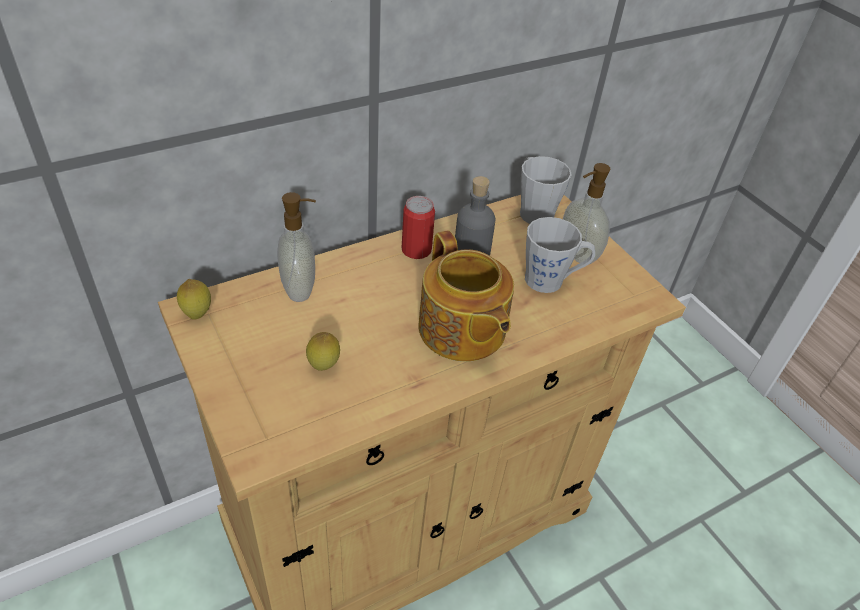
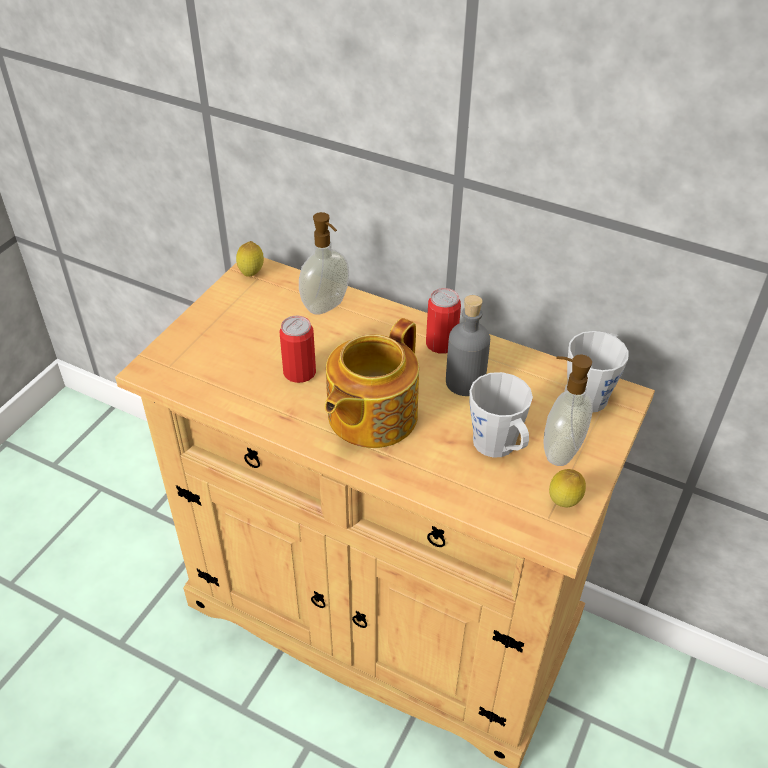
camera: 60 degrees right, 0 degrees up
lemon [306,332,340,371] -> lemon moved to [549,469,586,508]
none -> can [280,316,316,383]

